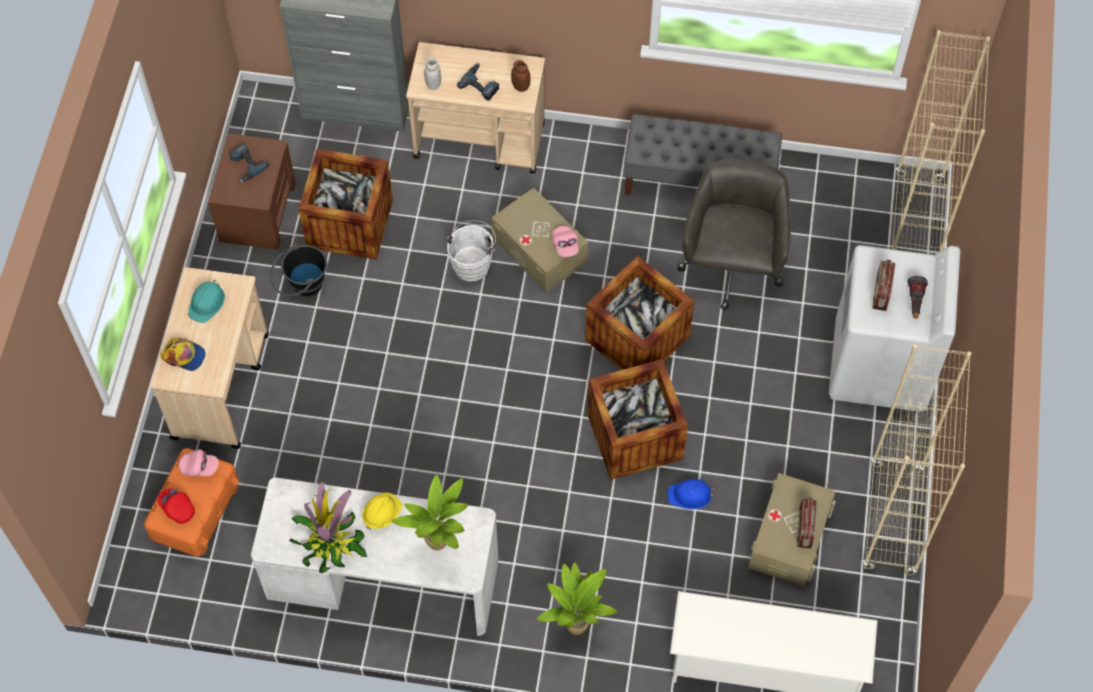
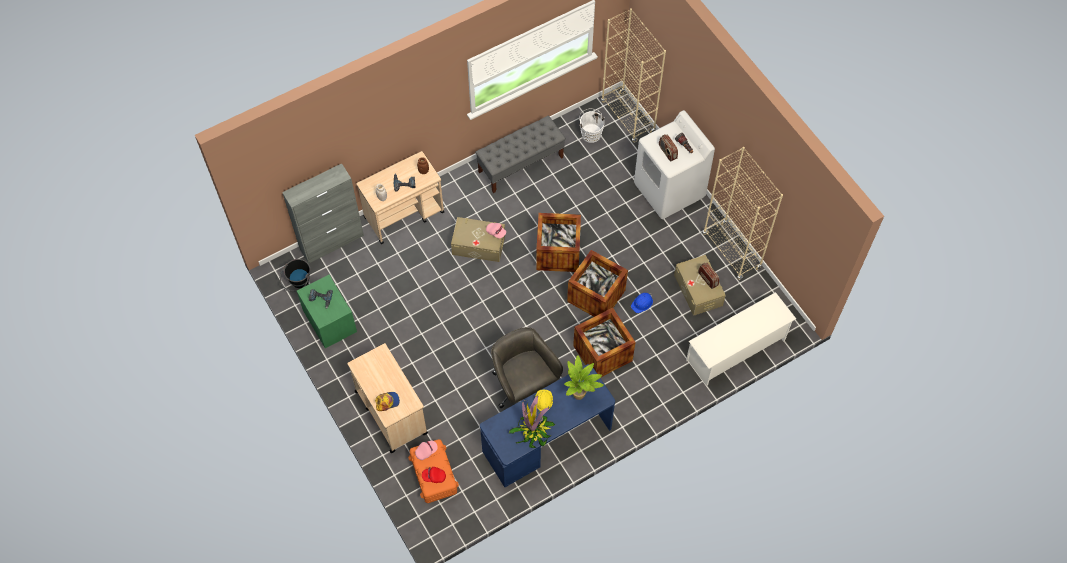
camera: 40 degrees left, 0 degrees up
turquoise hard hat [188,280,225,323] -> none
brown nightstand [208,133,296,250] -> green nightstand [297,275,357,348]
white desk [251,477,499,636] -> blue desk [480,364,615,487]
black bucket [270,244,327,296] -> black bucket moved to [280,259,310,292]
crate [298,149,393,260] -> crate moved to [573,308,635,377]
white bucket [447,221,496,282] -> white bucket moved to [579,109,605,143]
potted plant [536,562,617,635] -> none
grey office chair [677,159,791,311] -> grey office chair moved to [491,327,563,408]

